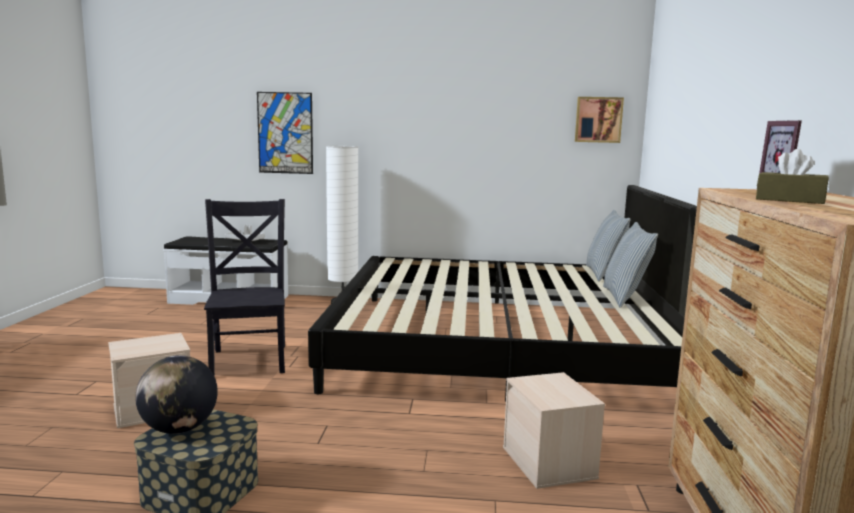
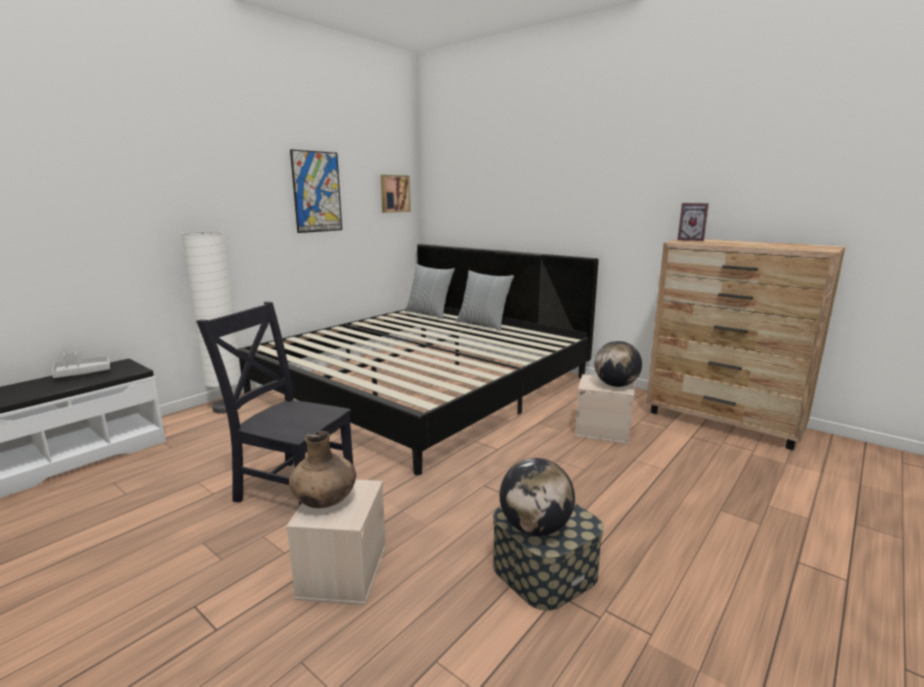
camera: 55 degrees left, 5 degrees up
picture [257,92,313,174] -> picture moved to [290,149,342,233]
brown tissue box [756,149,829,204] -> none
none -> brown vase [289,431,356,508]
none -> globe [594,341,642,387]

